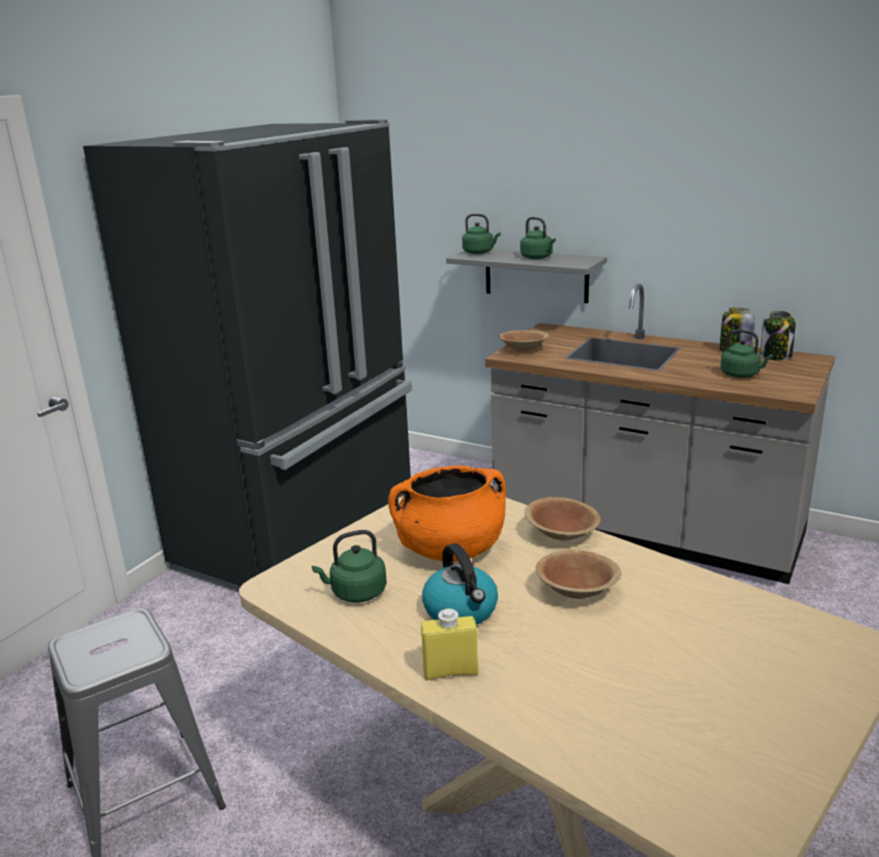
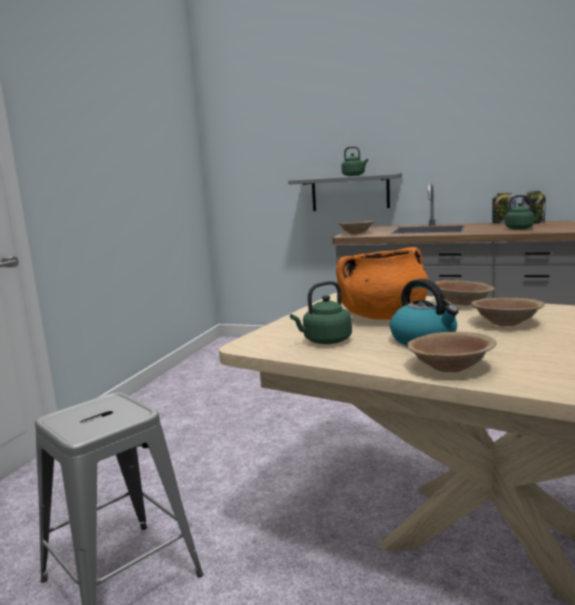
camera: 10 degrees left, 10 degrees down
black fridge [83,119,412,592] -> none
yellow bottle [421,608,478,680] -> brown bowl [406,332,497,372]
green kettle [462,214,500,254] -> none

